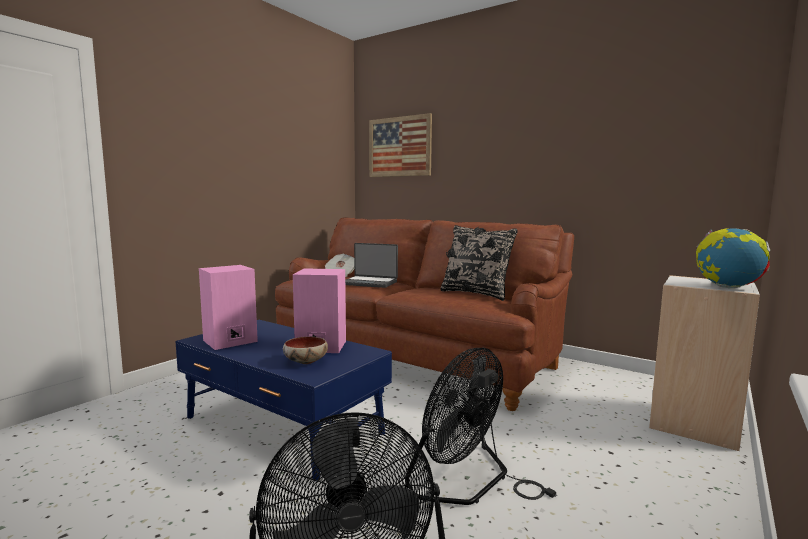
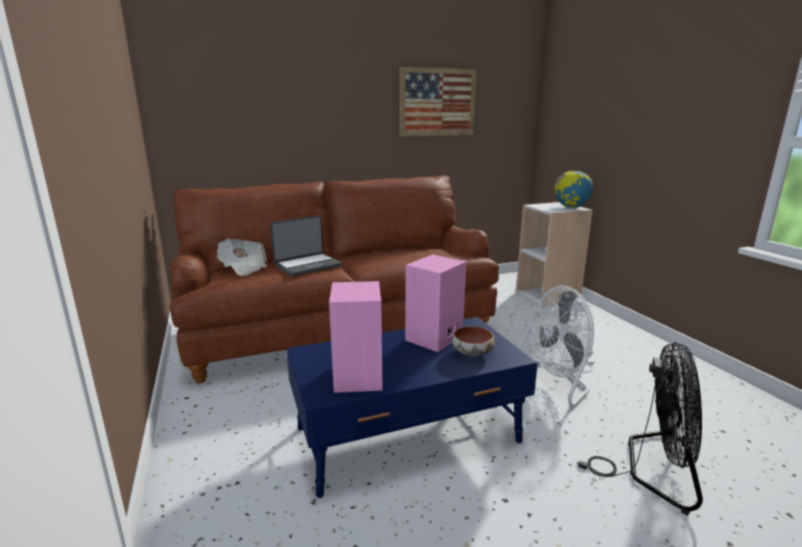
camera: 55 degrees left, 10 degrees up
picture [369,113,432,177] -> picture moved to [399,67,477,136]
black fan [405,348,556,505] -> white fan [519,285,595,410]
black pillow [441,225,518,301] -> none

